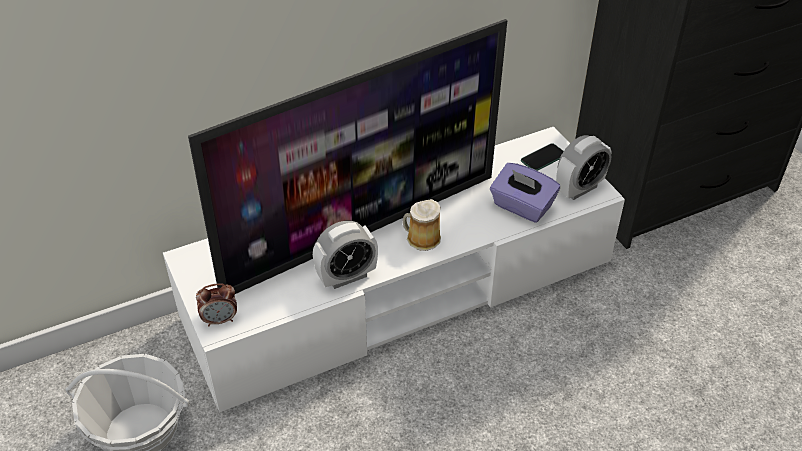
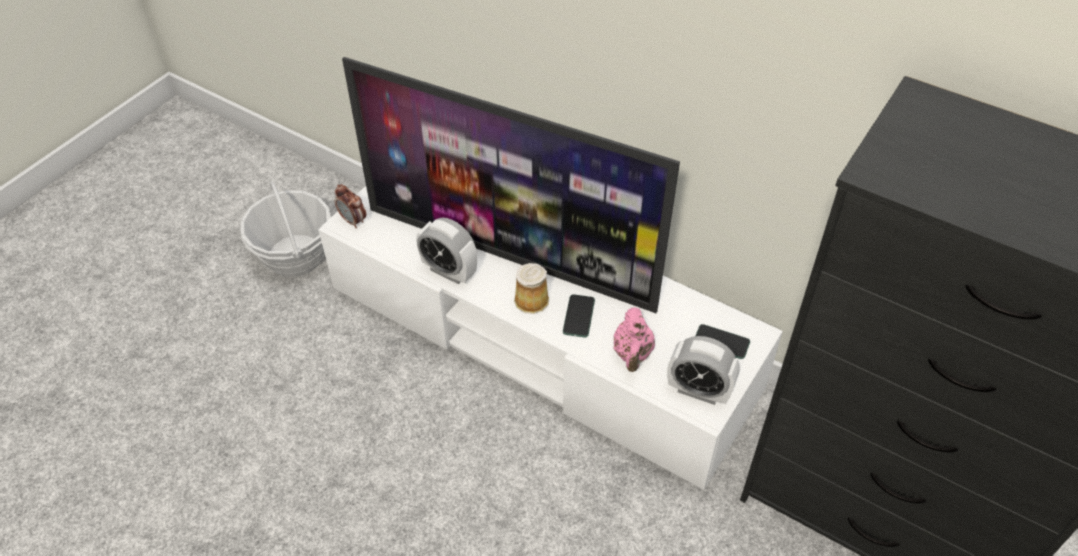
camera: 60 degrees right, 5 degrees up
purple tissue box [490,163,560,223] -> pink teapot [614,307,655,372]
none -> phone [563,294,595,337]

